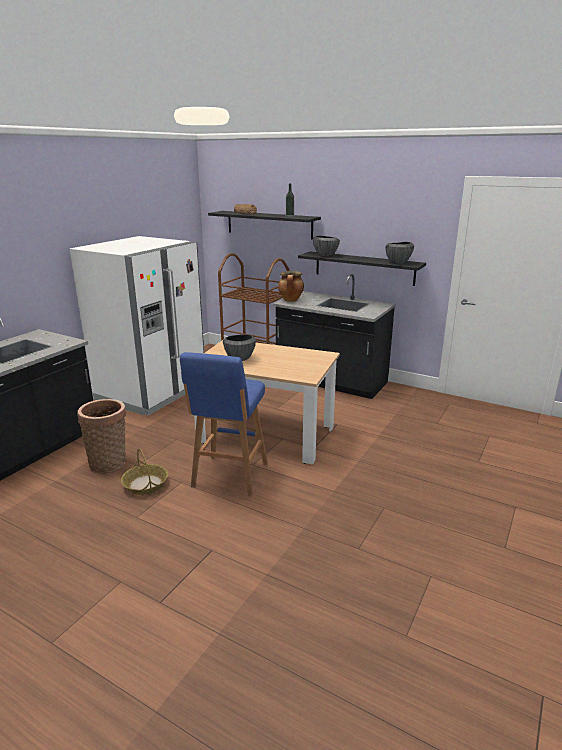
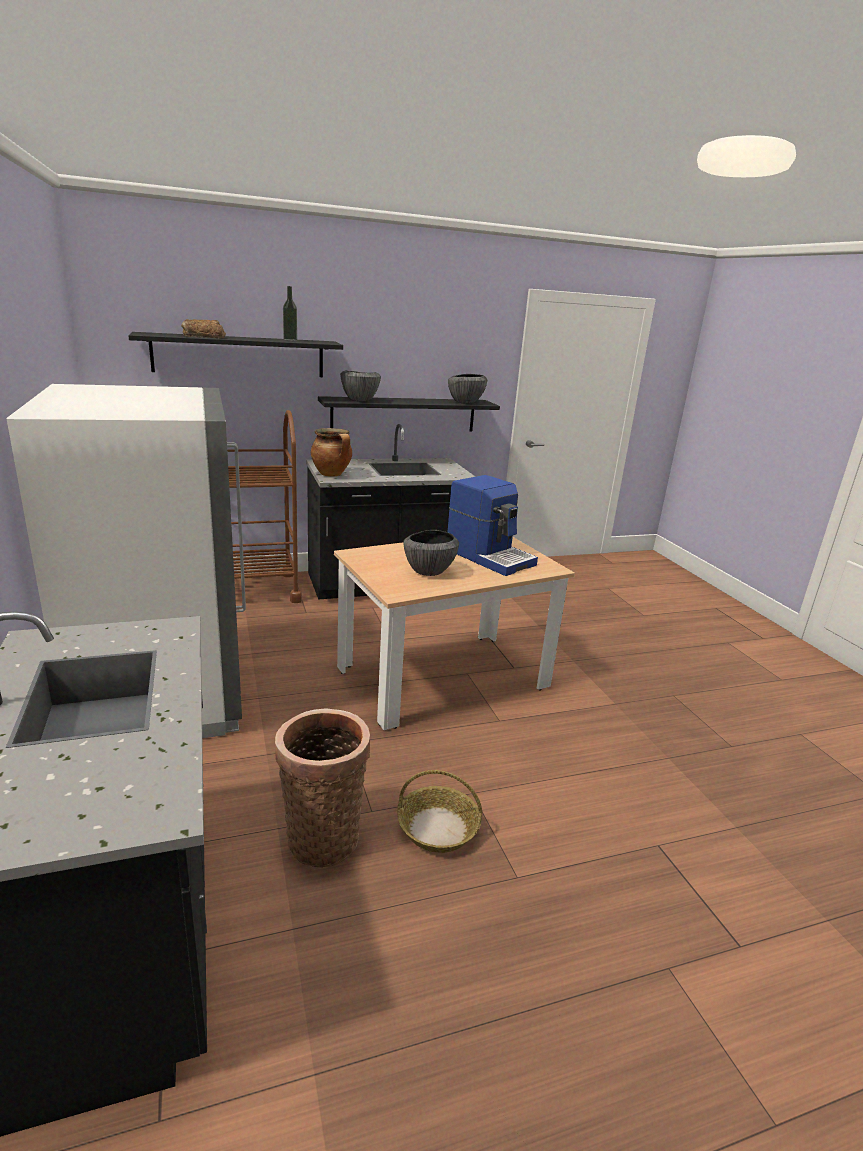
camera: 50 degrees left, 0 degrees up
blue stool [180,352,268,497] -> none
none -> coffee machine [448,475,538,576]

